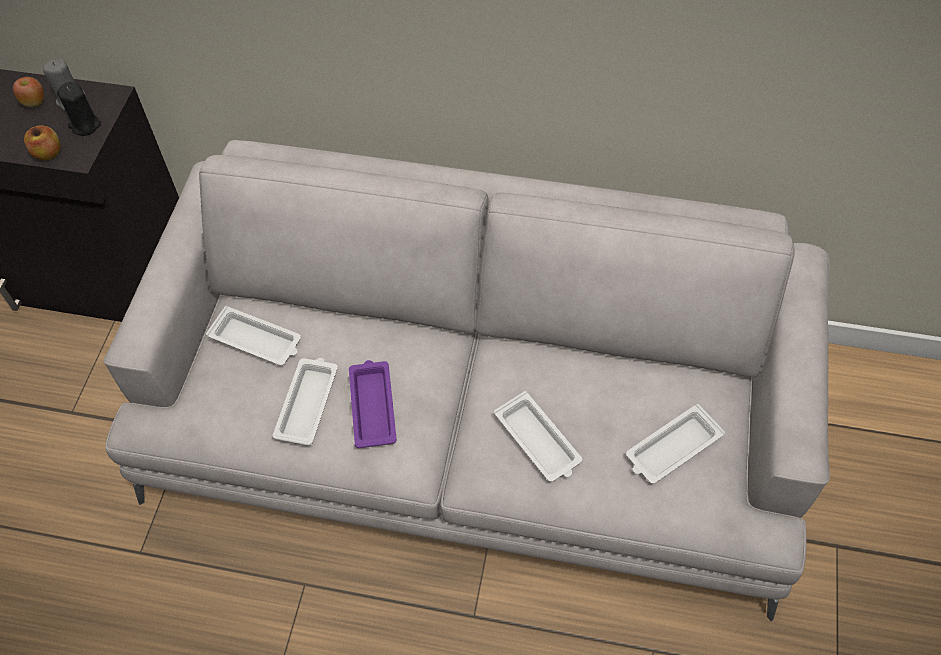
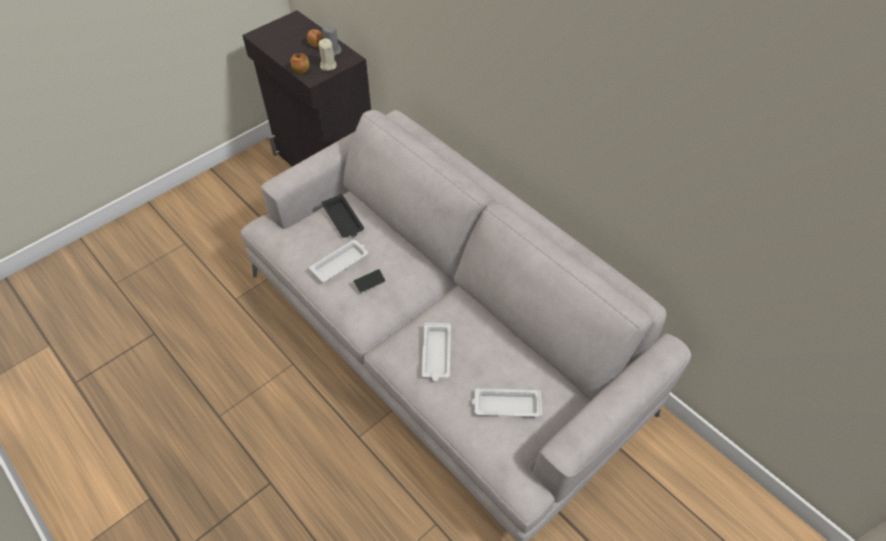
camera: 35 degrees right, 5 degrees down
black candle [57,82,101,136] -> beige candle [318,38,337,71]
white tray [206,306,301,366] -> black tray [321,194,364,238]
purple tray [349,360,397,448] -> phone [353,269,386,293]

